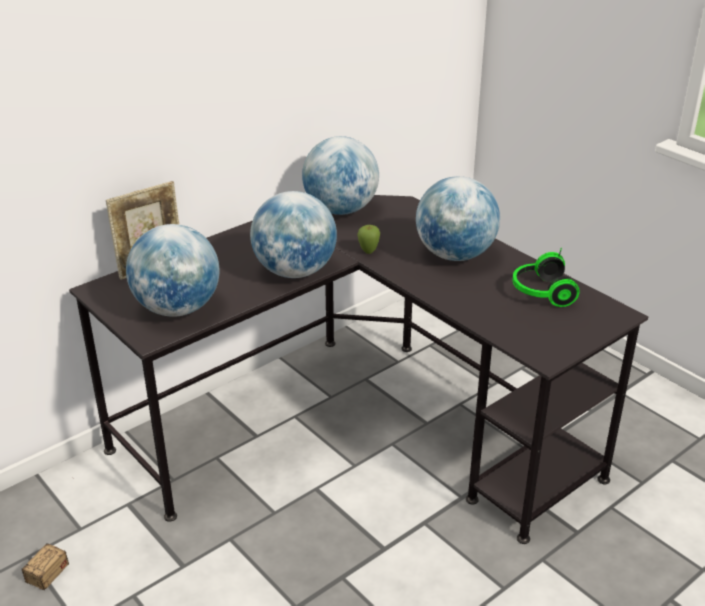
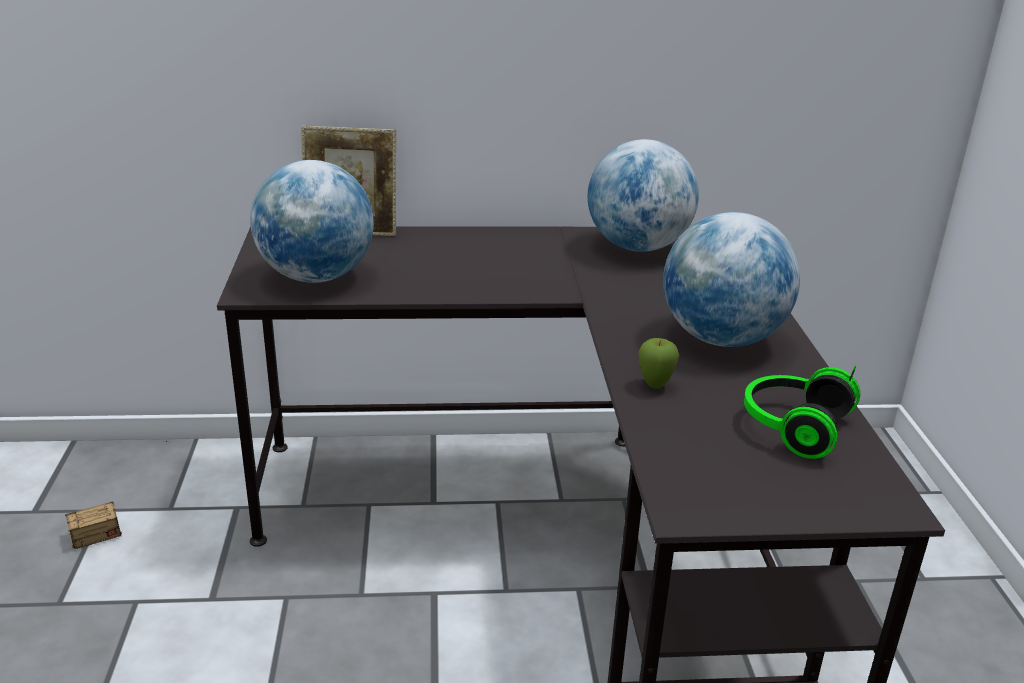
camera: 35 degrees right, 5 degrees down
globe [250,191,337,278] -> none
apple [357,225,380,254] -> apple moved to [638,338,679,389]

